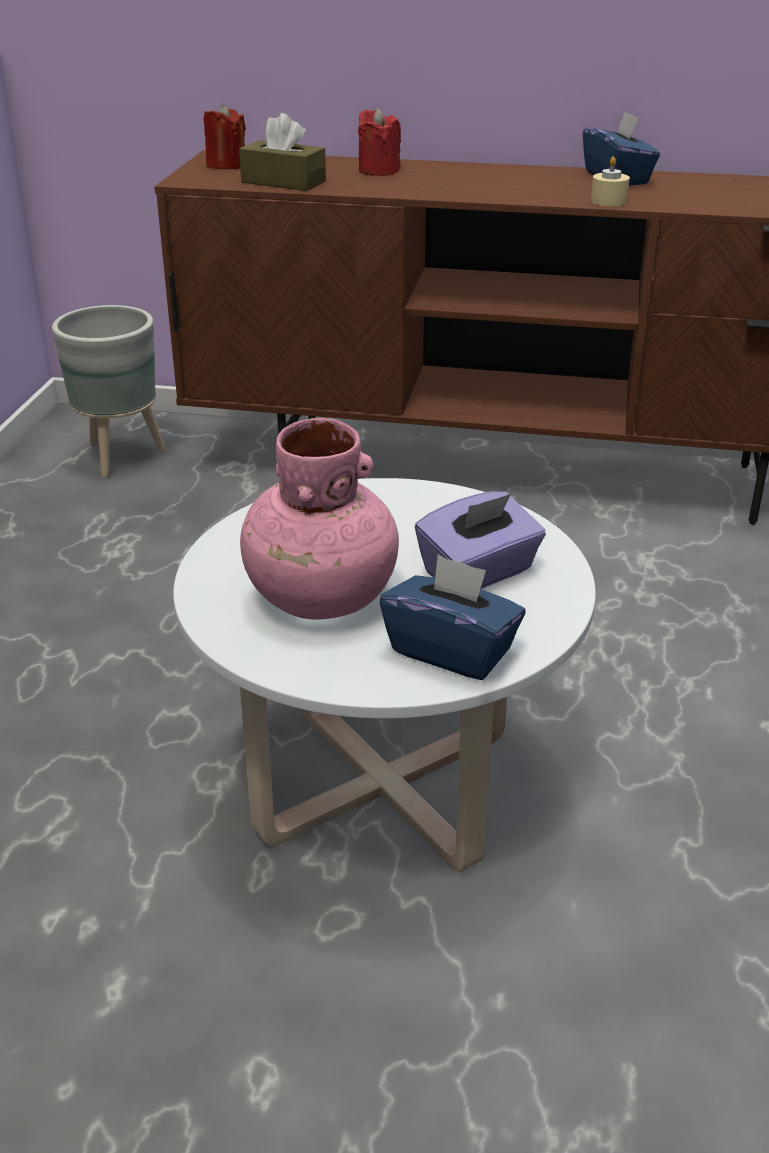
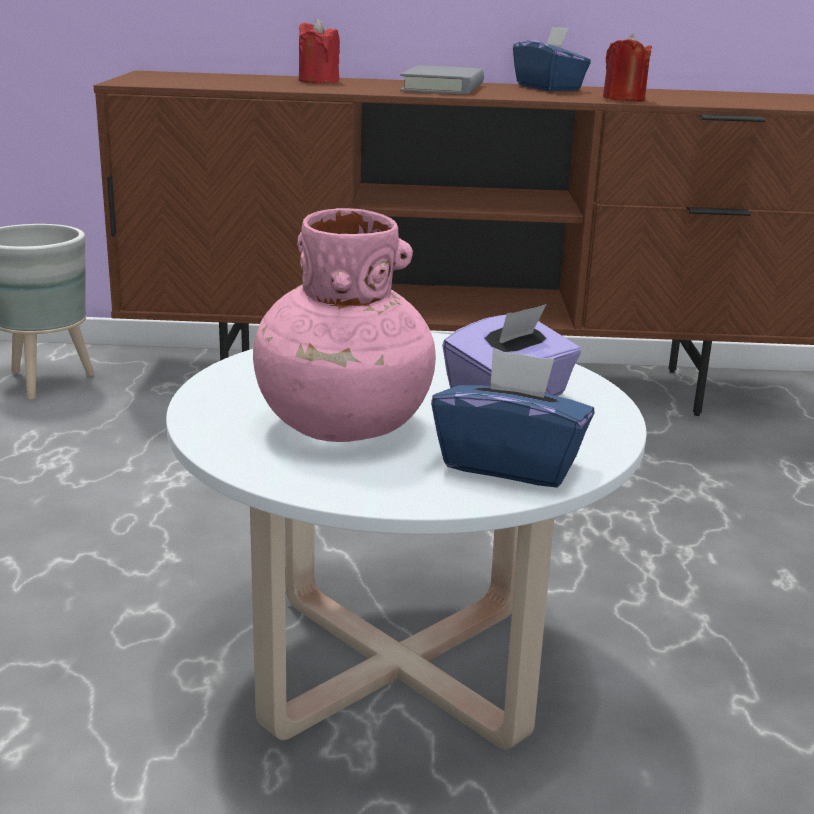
camera: 10 degrees left, 10 degrees down
red candle [204,103,246,169] -> red candle moved to [603,34,652,102]
brown tissue box [239,113,326,191] -> none
beige candle [591,157,630,206] -> none
none -> grey book [400,65,484,95]

